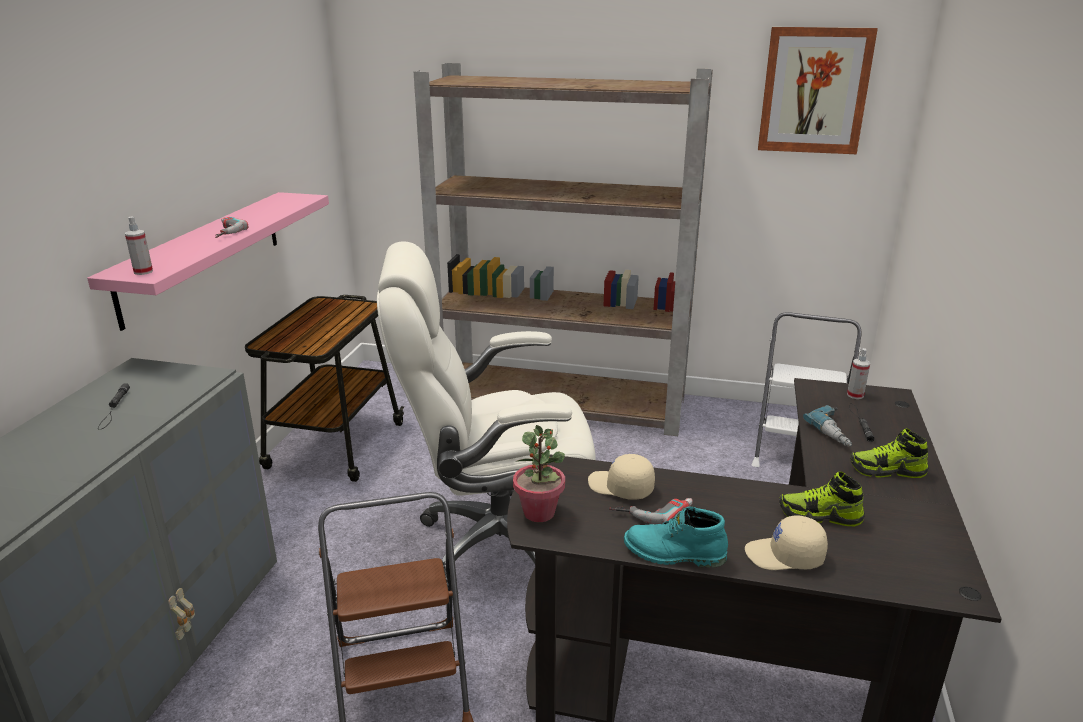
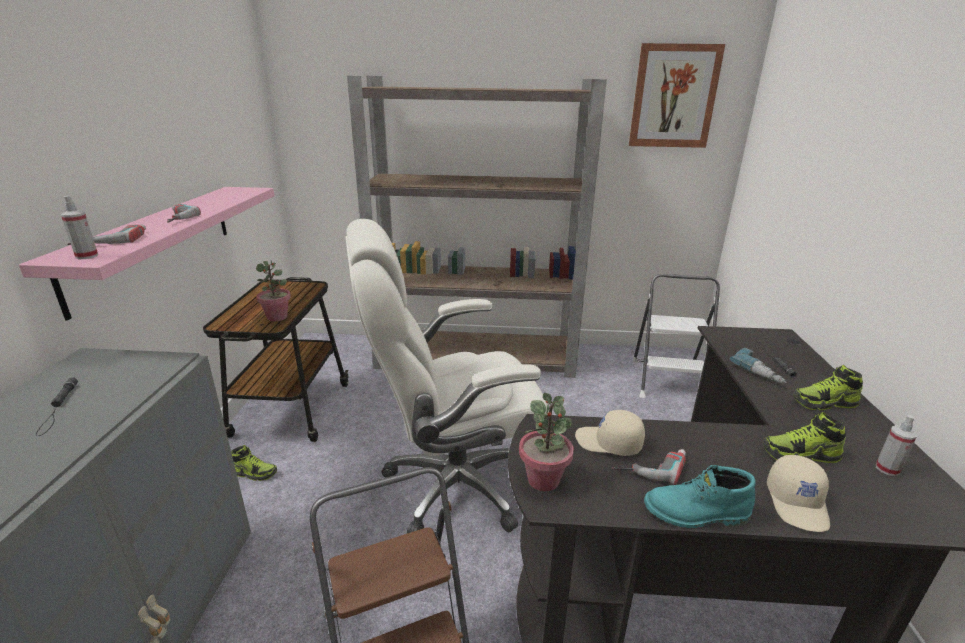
camera: 10 degrees left, 0 degrees up
beige cap [745,515,828,570] -> beige cap turned 75 degrees counterclockwise [767,455,830,532]
spray bottle [847,348,870,399] -> spray bottle moved to [876,415,917,476]
none -> power drill [68,224,146,245]
none -> shoe [231,445,277,481]
none -> potted plant [256,261,291,321]

